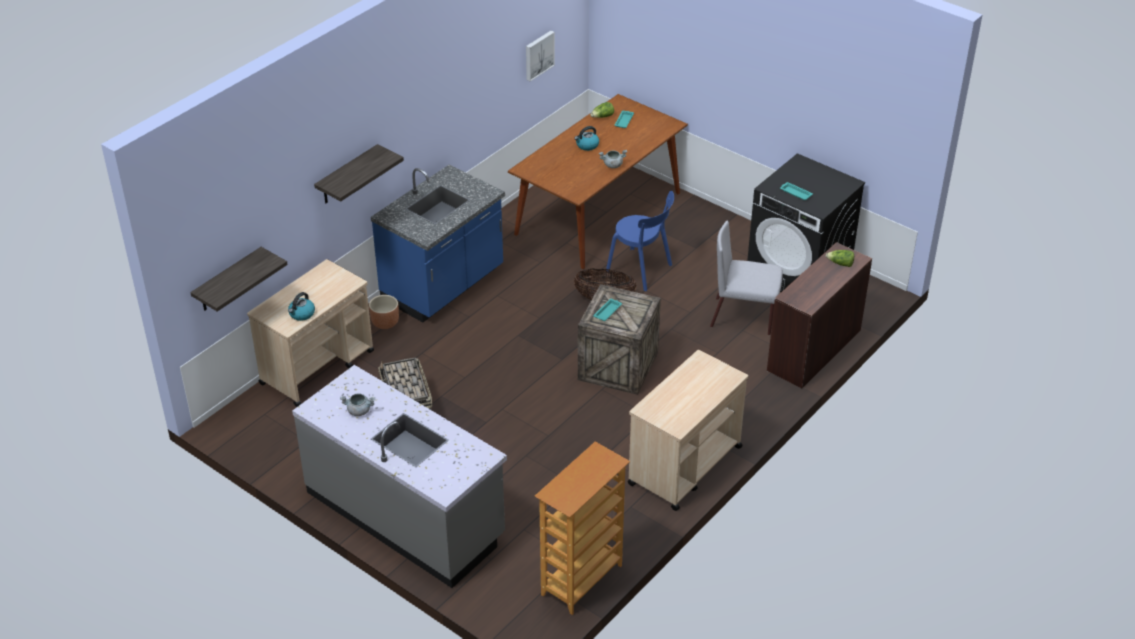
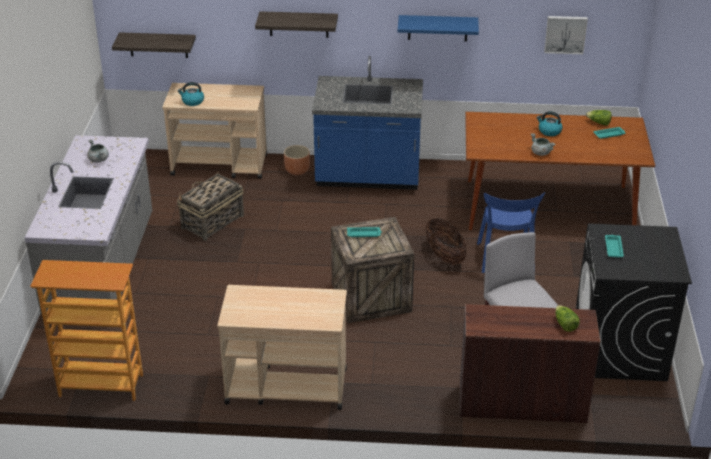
camera: 55 degrees right, 5 degrees down
none -> blue shelf [398,15,479,42]

